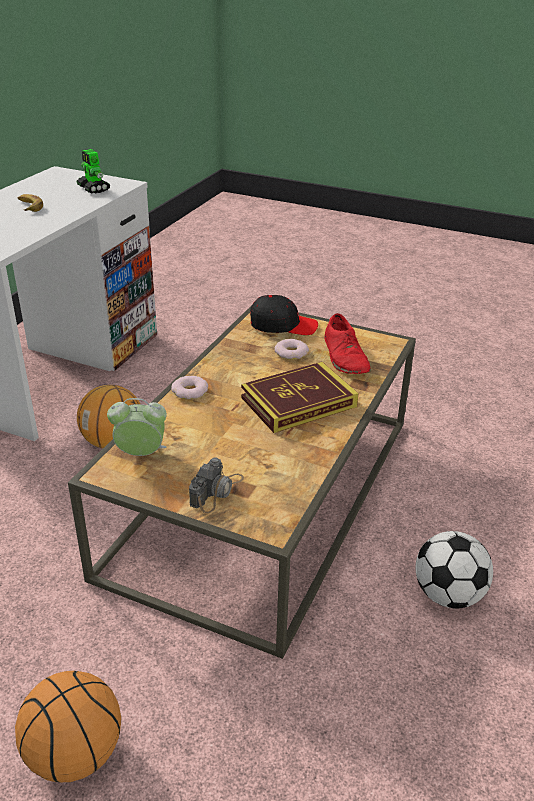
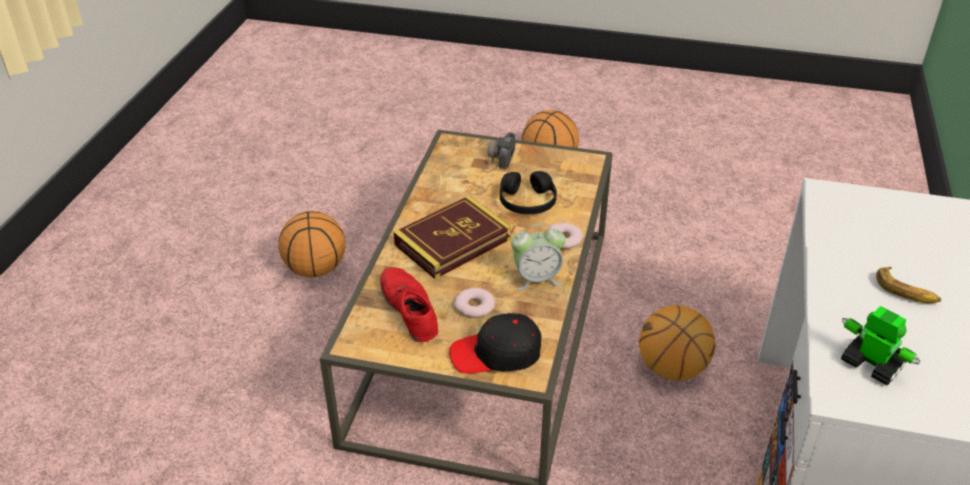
camera: 170 degrees right, 5 degrees up
alarm clock [107,398,167,456] -> alarm clock moved to [511,224,566,290]
football [415,531,493,608] -> basketball [278,211,346,277]
none -> black headphones [500,171,557,214]

